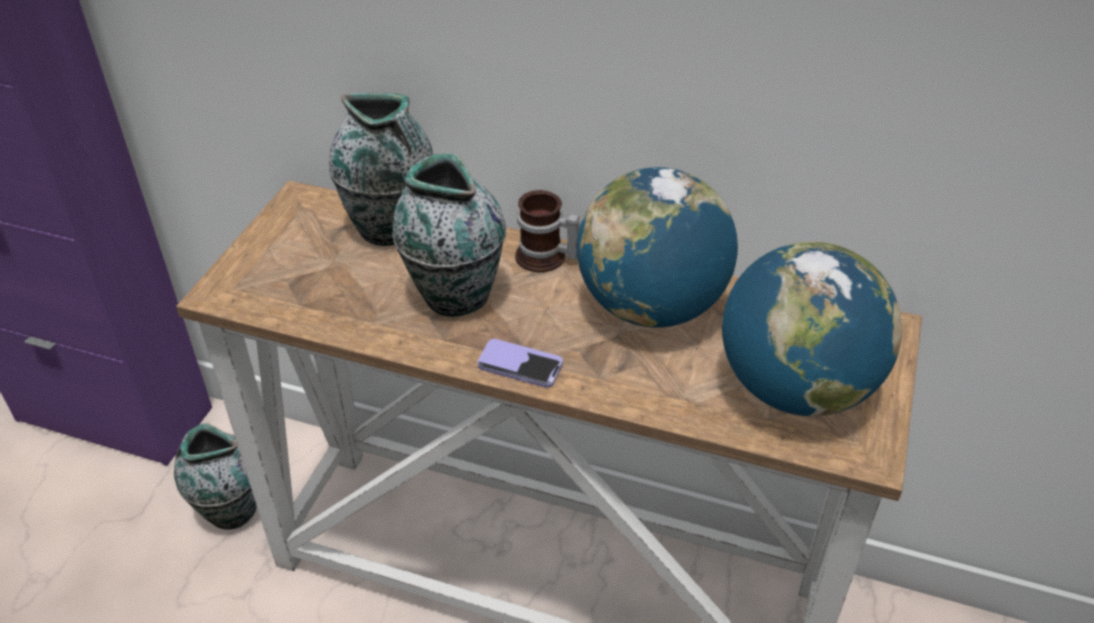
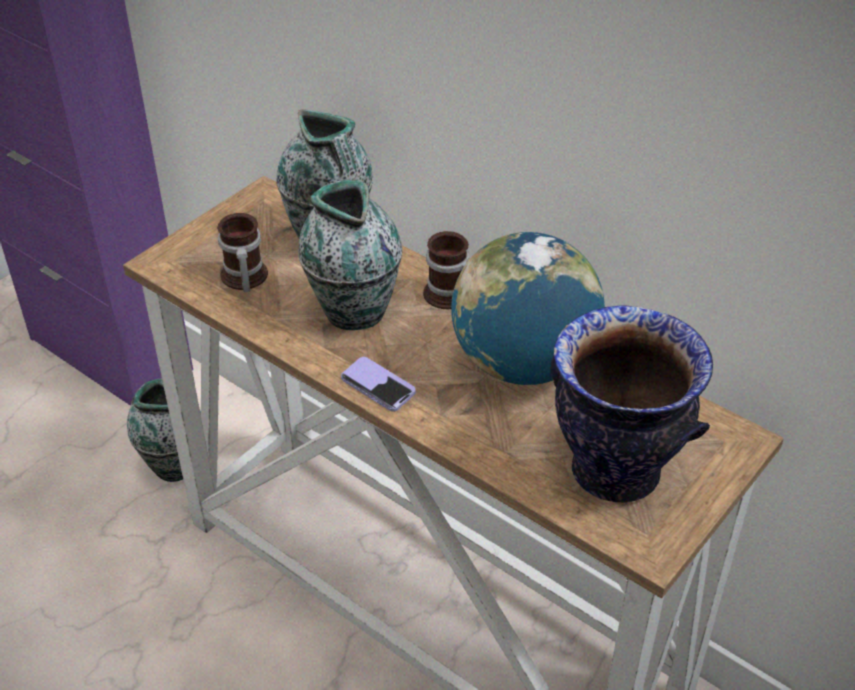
camera: 20 degrees right, 0 degrees up
globe [722,242,902,416] -> vase [551,305,713,503]
none -> mug [217,213,268,292]

